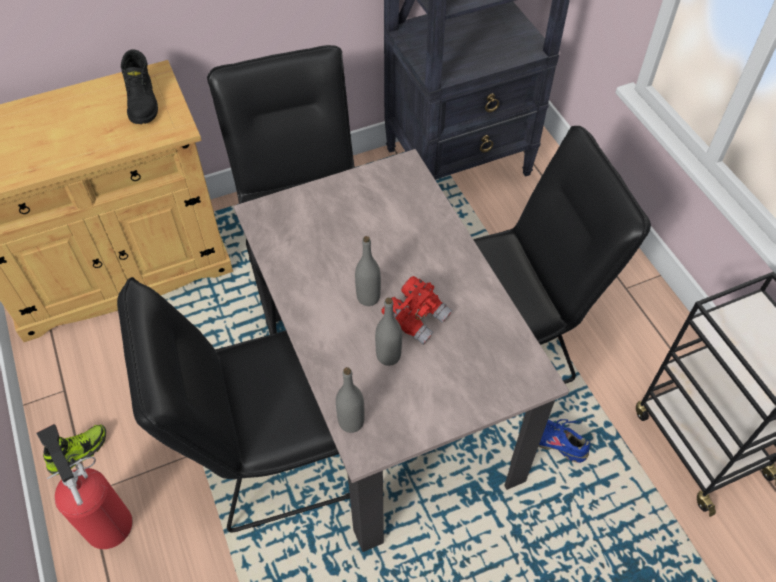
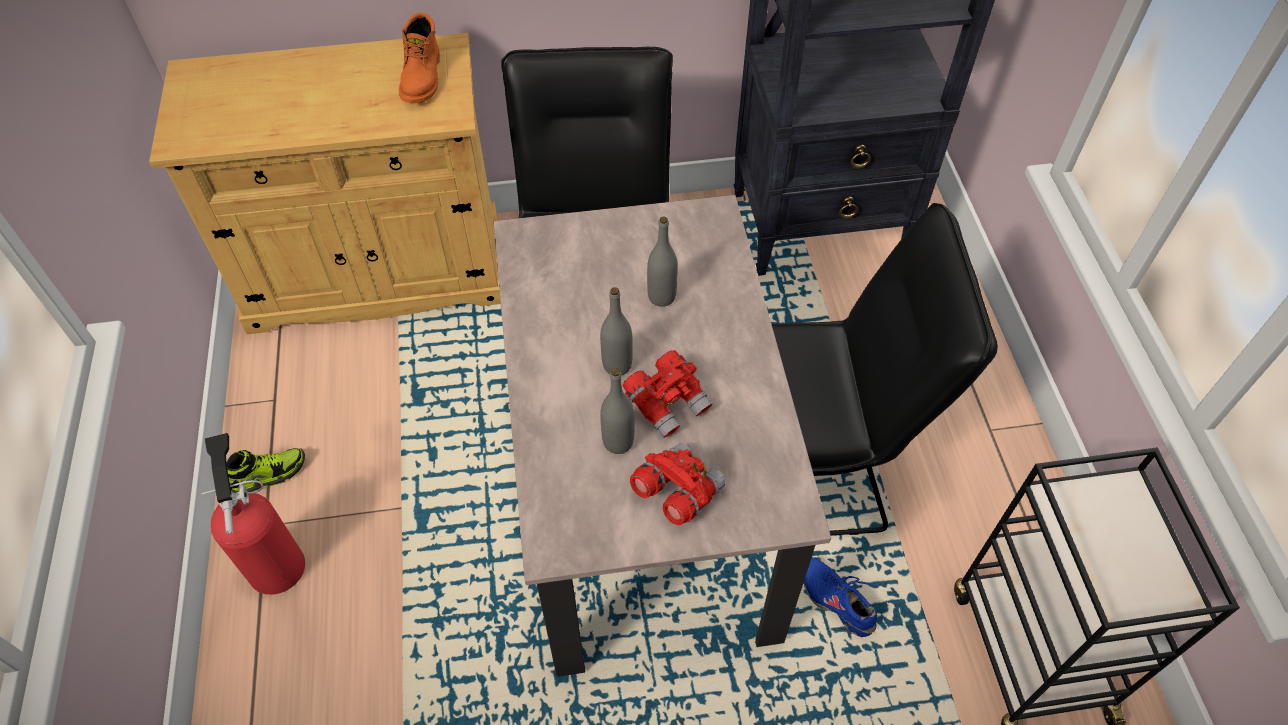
camera: 15 degrees right, 0 degrees up
black chair [117,277,350,533] -> none
black boot [121,50,158,124] -> orange boot [399,13,440,103]
grey bottle [336,367,365,433] -> grey bottle moved to [647,216,678,307]
none -> red binoculars [630,443,726,525]

